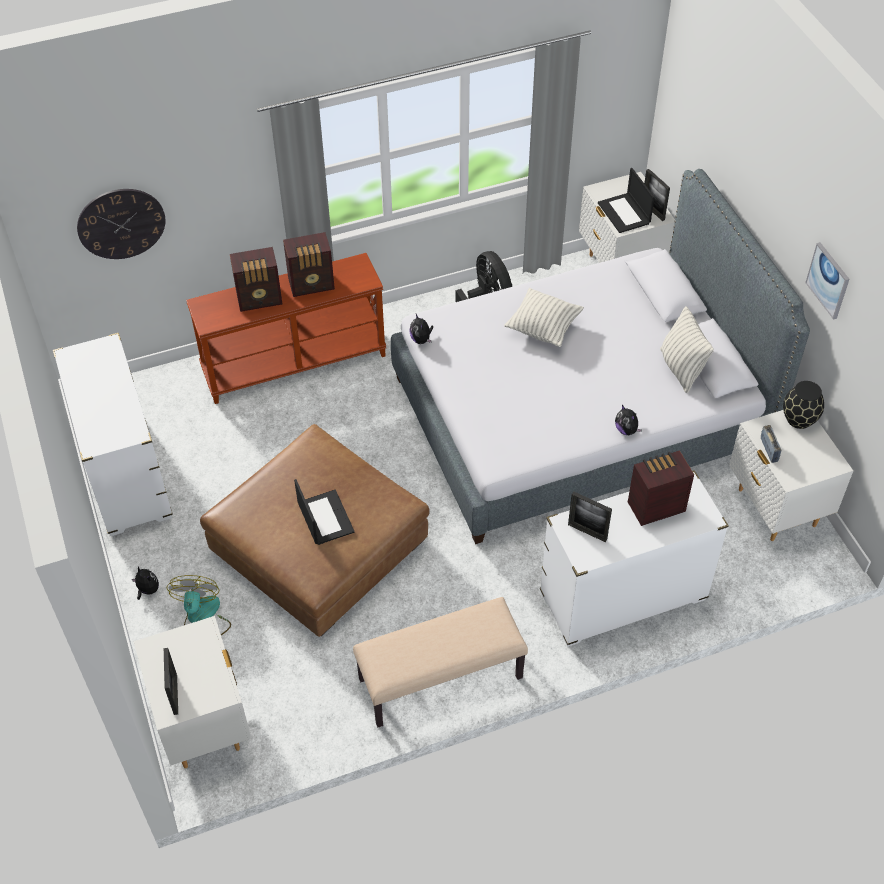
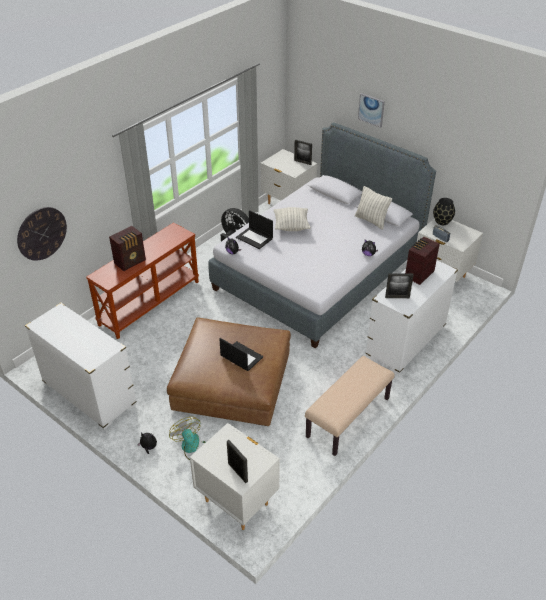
camera: 30 degrees left, 10 degrees down
radio [283,232,335,297] -> none
laptop [598,168,655,233] -> laptop moved to [236,210,273,249]
picture [805,242,849,320] -> picture moved to [358,93,385,128]

